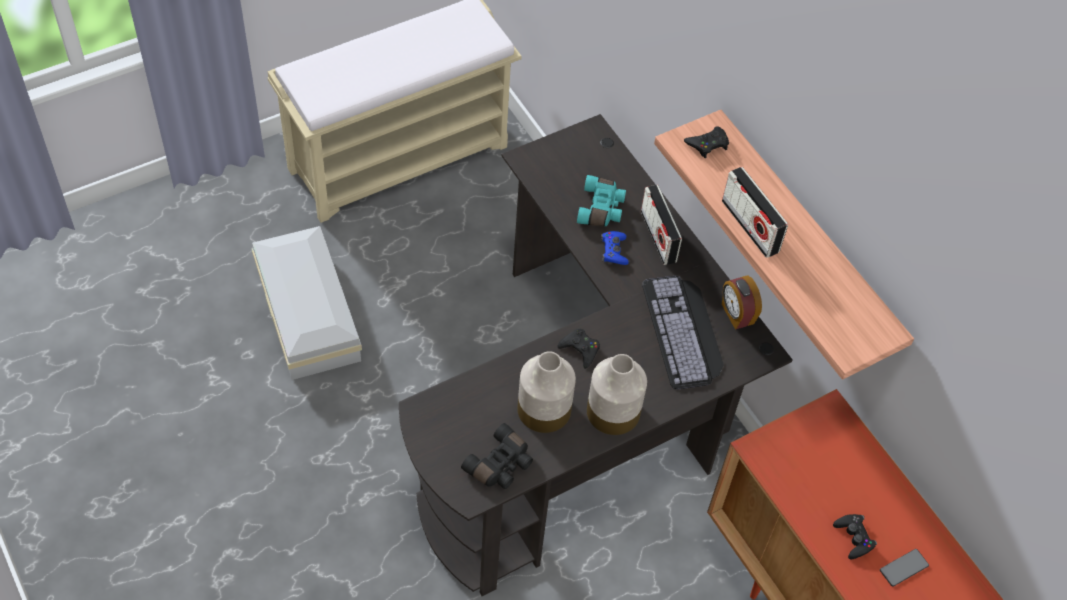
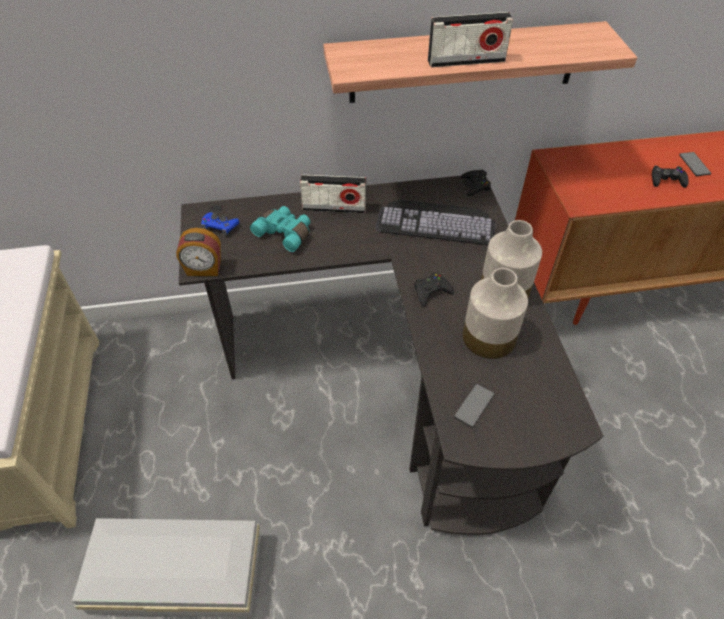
camera: 65 degrees left, 5 degrees down
black binoculars [461,423,533,489] -> none
blue game controller [600,231,629,265] -> blue game controller moved to [201,212,239,236]
black game controller [684,126,729,158] -> black game controller moved to [461,170,491,196]
alarm clock [722,276,762,330] -> alarm clock moved to [176,228,221,276]
none -> phone [454,384,495,427]

